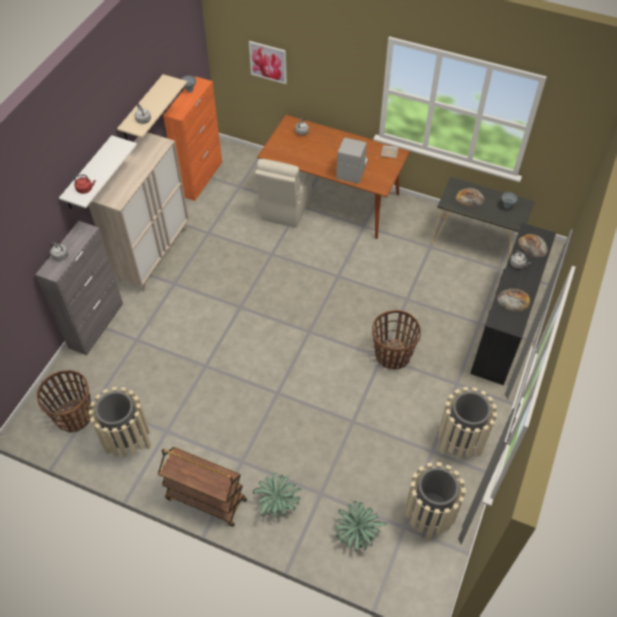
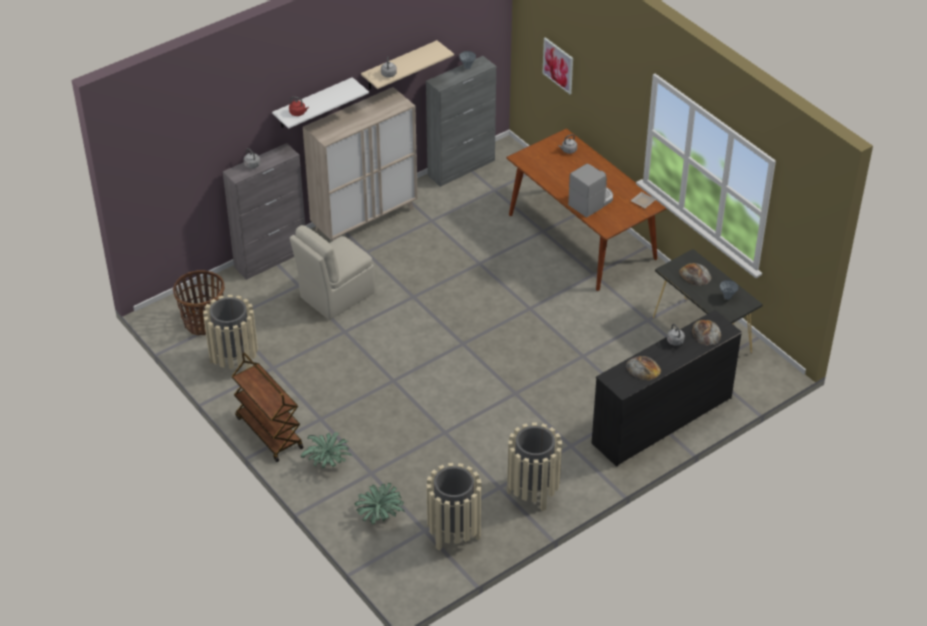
camera: 30 degrees right, 10 degrees down
orange cabinet [163,76,222,201] -> grey cabinet [426,56,496,187]
beige chair [255,159,312,228] -> beige chair moved to [290,225,375,320]
basket [372,310,421,370] -> none

